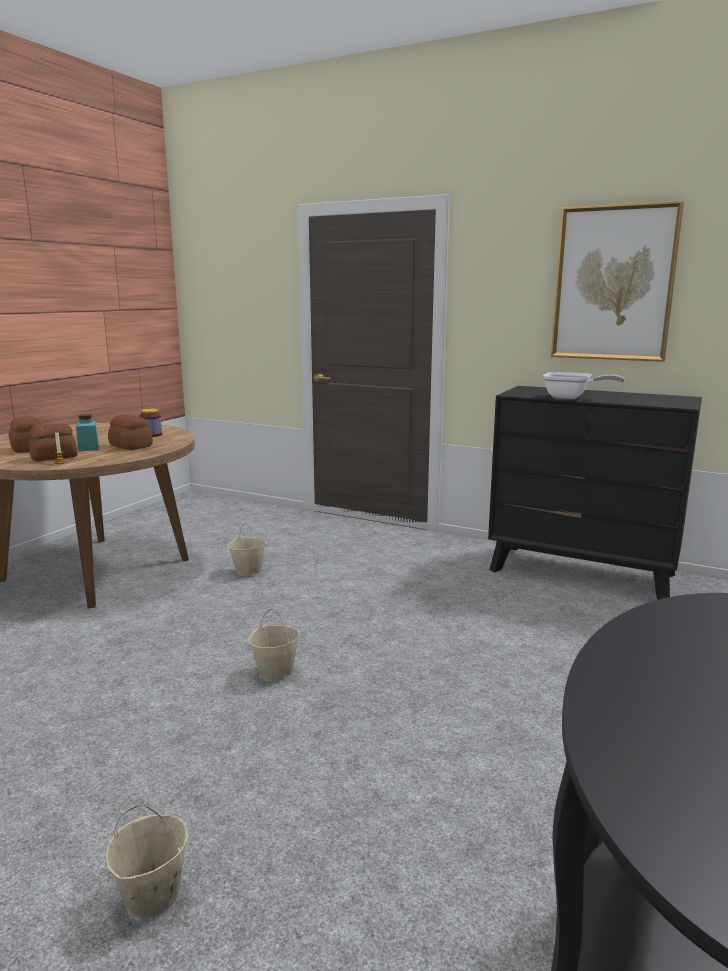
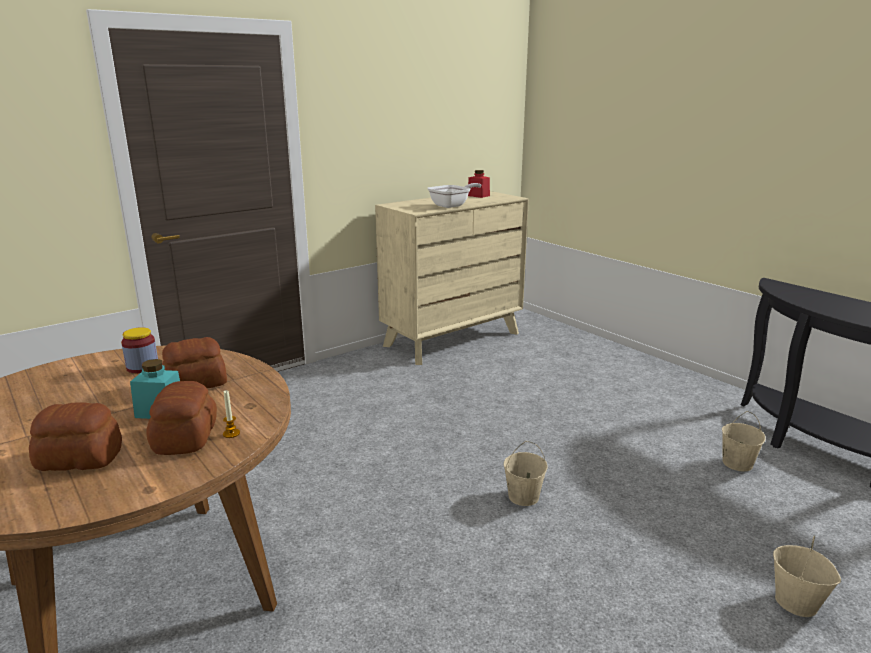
camera: 65 degrees left, 5 degrees up
beige bucket [228,523,266,576] -> beige bucket moved to [722,411,766,471]
black dresser [488,386,702,600] -> beige dresser [375,191,529,365]
picture [551,201,684,362] -> none
none -> red jar [468,170,490,198]

